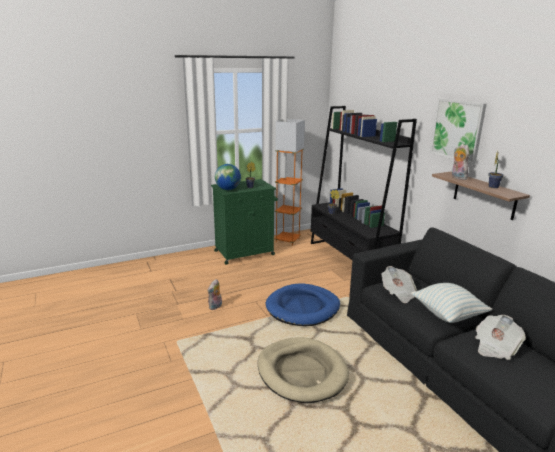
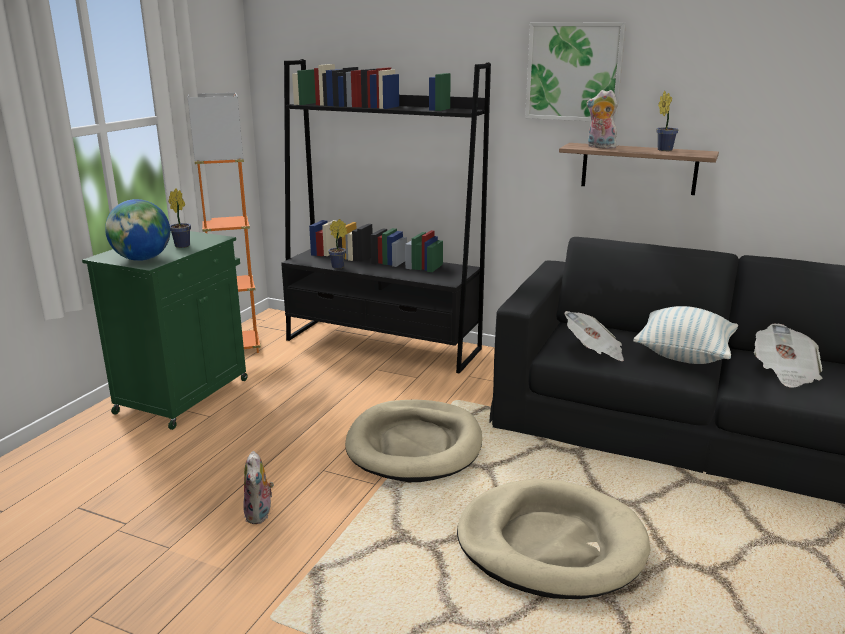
camera: 40 degrees left, 0 degrees up
blue dog bed [266,283,340,326] -> beige dog bed [345,399,482,482]

